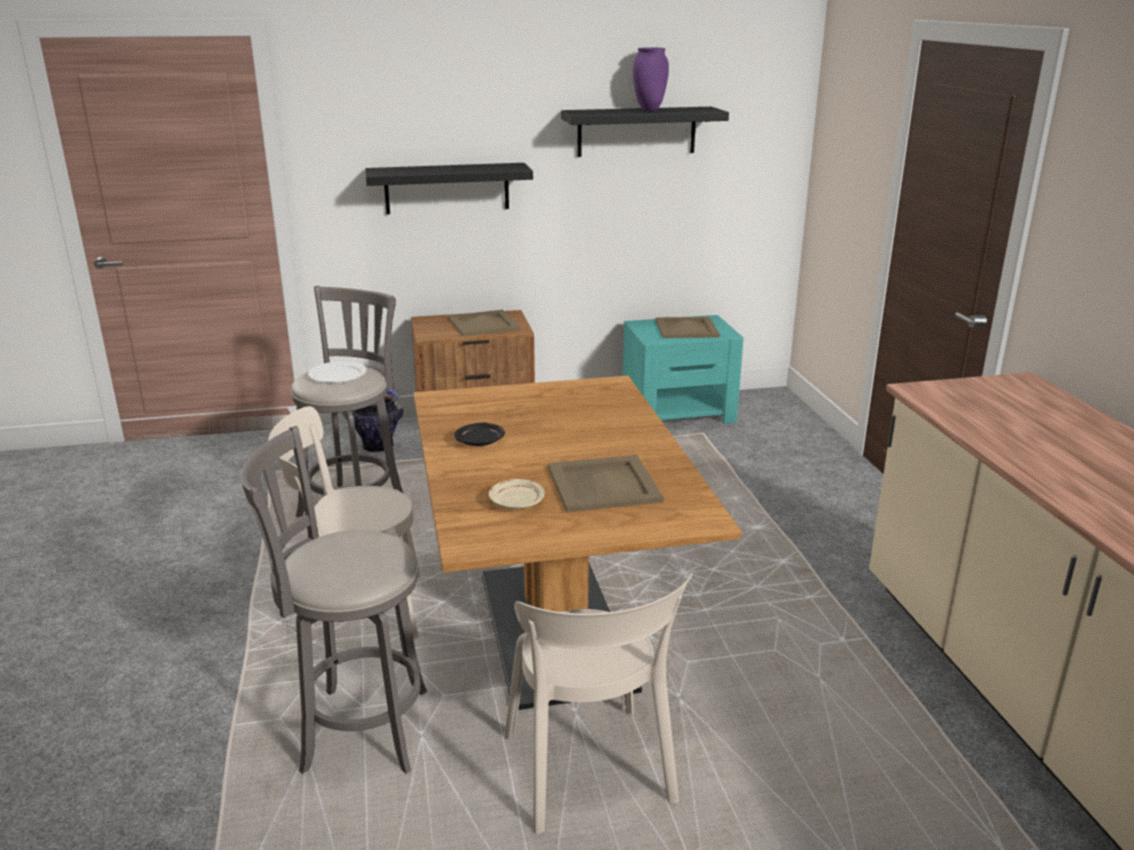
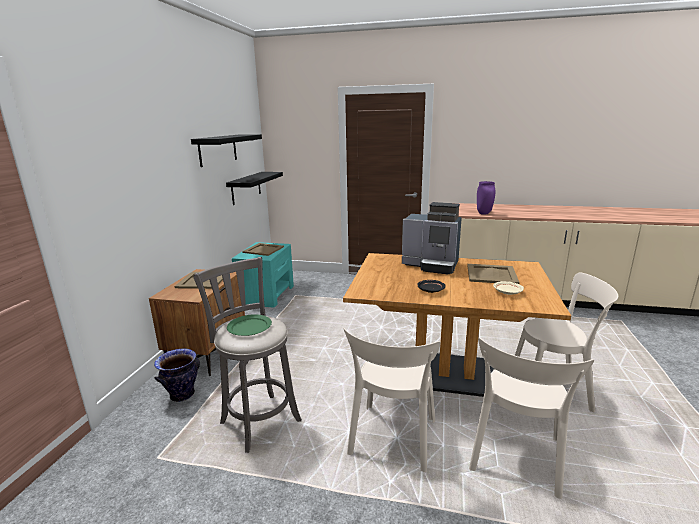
camera: 65 degrees left, 5 degrees down
grey stool [240,426,427,774] -> beige chair [469,337,594,499]
white plate [308,361,367,384] -> green plate [227,314,272,336]
black shelf [365,163,533,214] -> black shelf moved to [226,172,283,205]
purple vase [633,47,669,111] -> purple vase moved to [477,181,495,215]
none -> coffee machine [402,202,462,275]

